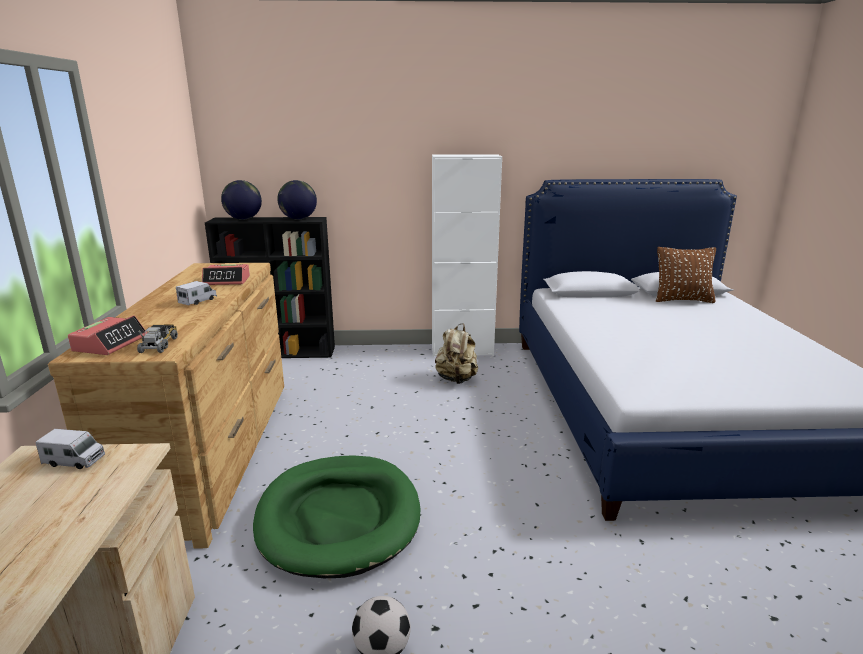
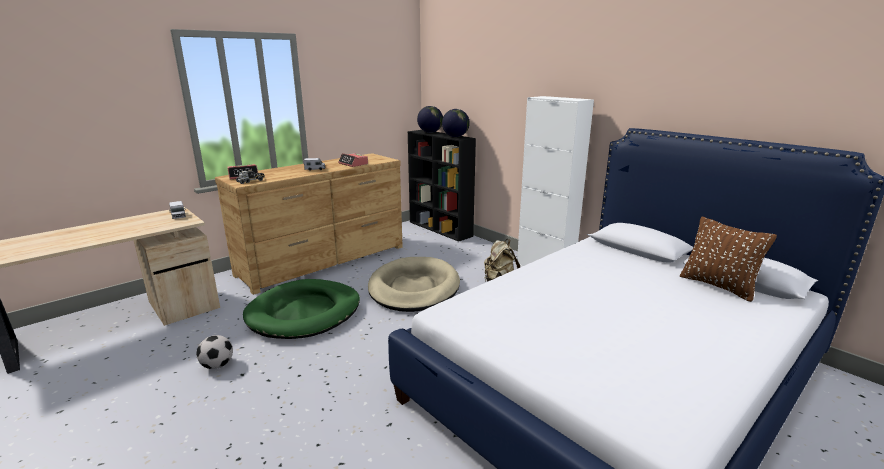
camera: 50 degrees right, 0 degrees up
none -> beige dog bed [368,257,460,312]

